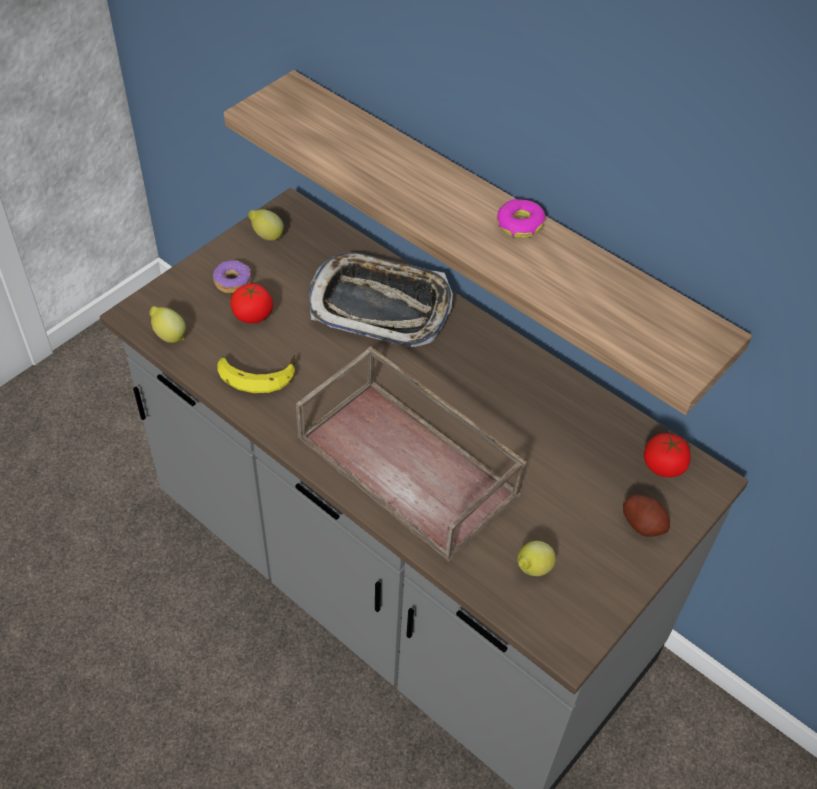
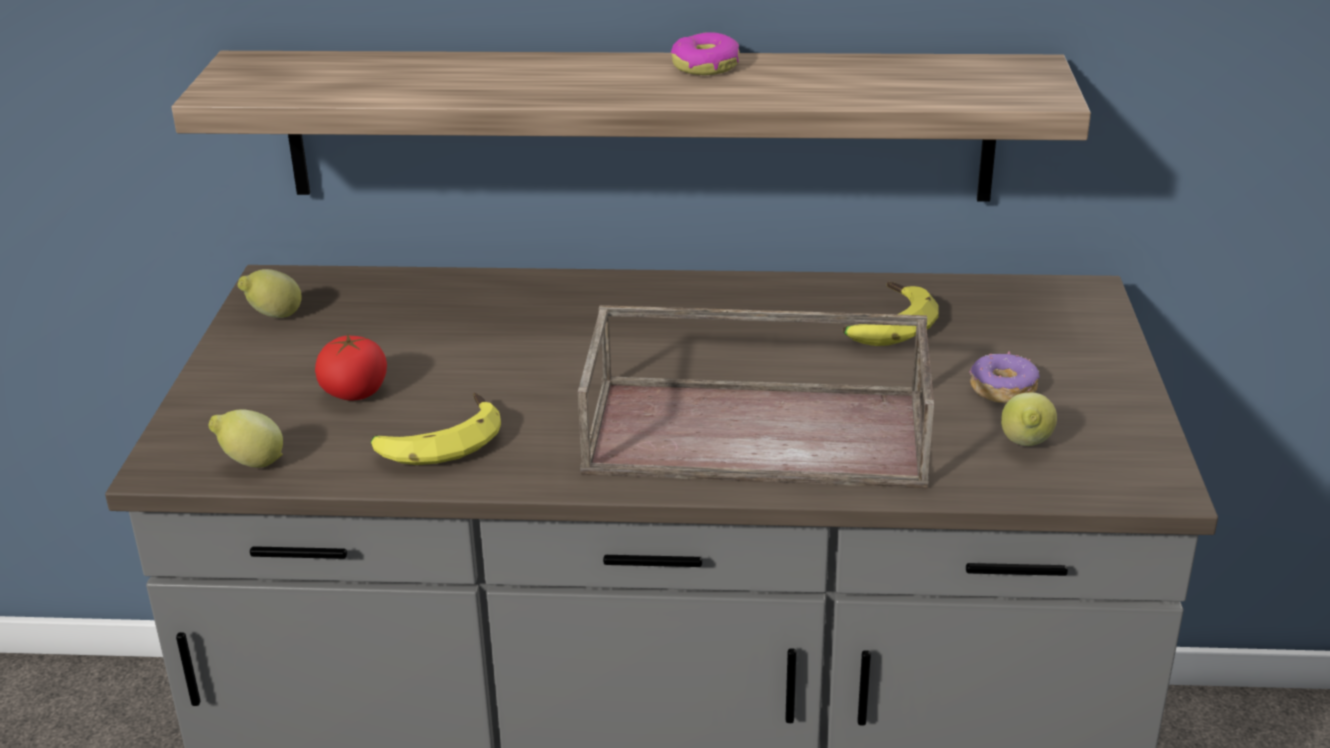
camera: 35 degrees left, 20 degrees down
donut [213,260,251,293] -> donut moved to [969,352,1040,403]
tray [309,252,453,347] -> none
potato [623,494,670,537] -> none
tomato [644,433,691,477] -> none
none -> banana [843,282,938,346]

